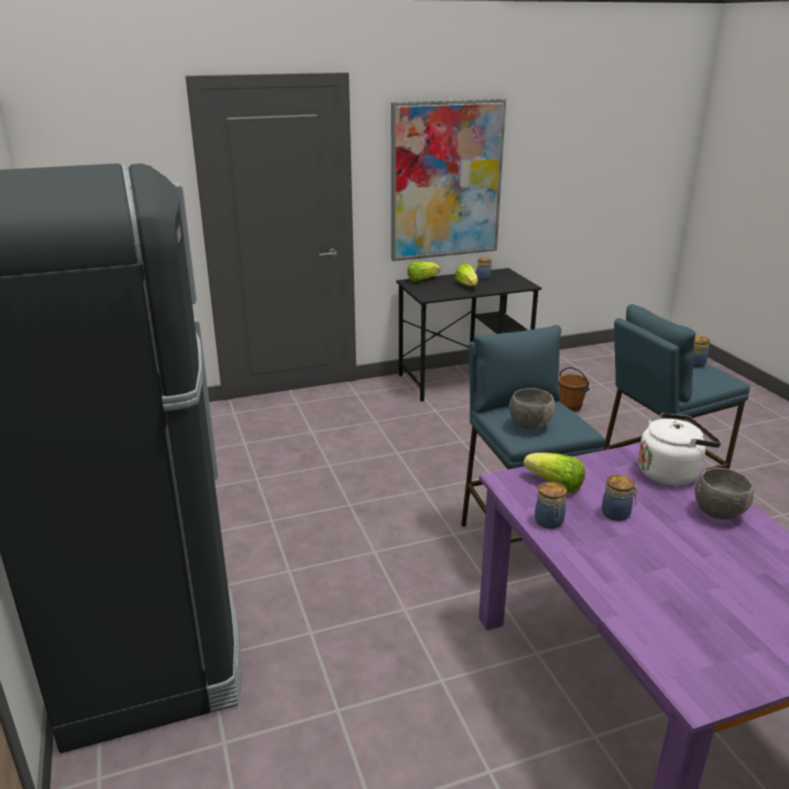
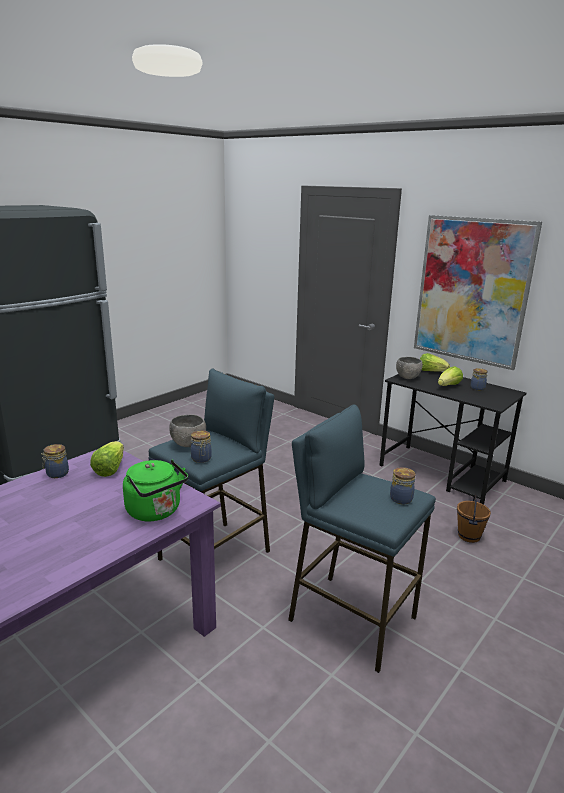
camera: 60 degrees right, 5 degrees down
jar [602,475,638,521] -> jar moved to [191,430,212,463]
white kettle [638,413,721,486] -> green kettle [123,460,188,521]
grey bowl [695,468,754,520] -> grey bowl moved to [396,357,423,379]

